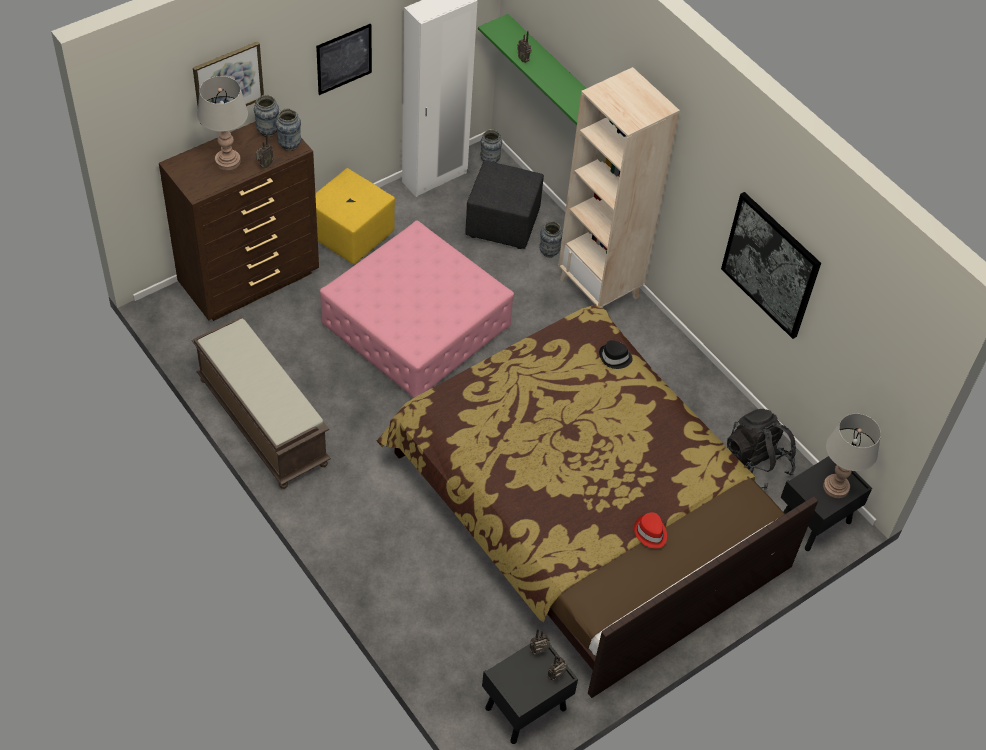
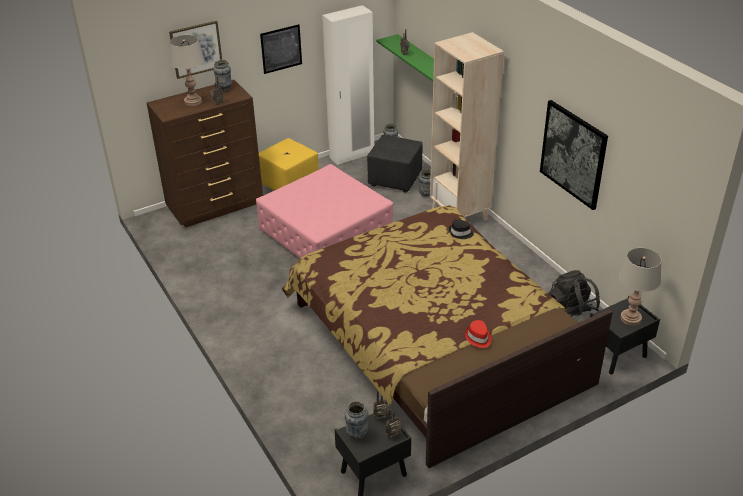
camera: 10 degrees right, 15 degrees down
brown bench [192,317,331,489] -> none
vase [275,108,301,151] -> vase moved to [344,401,368,440]

